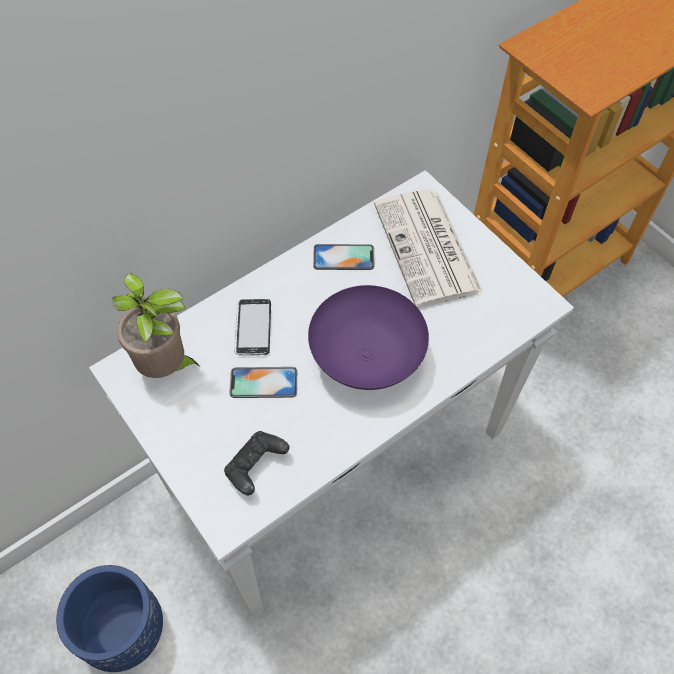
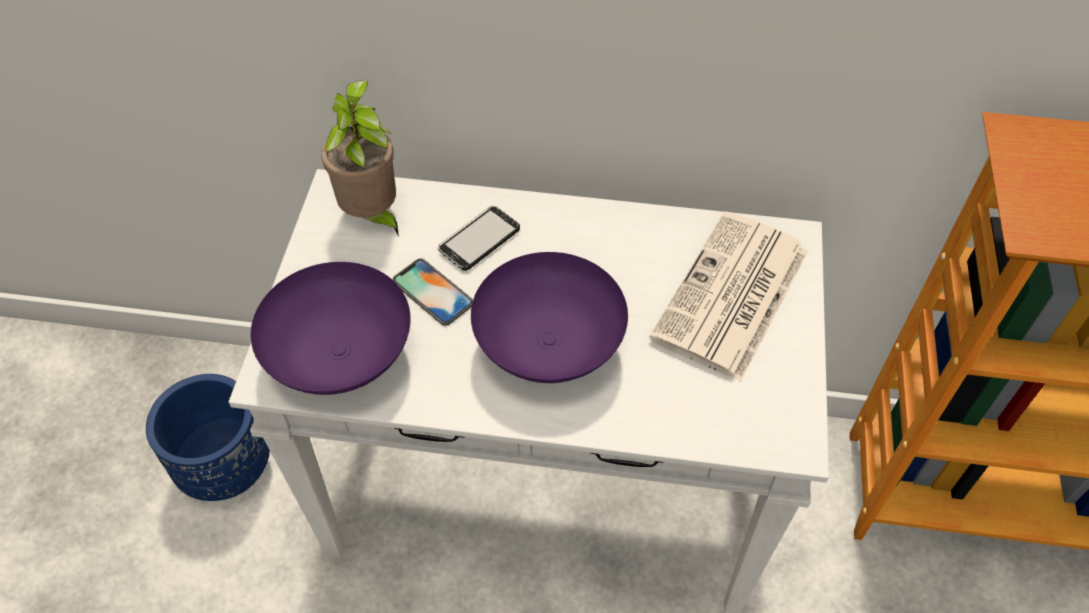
camera: 45 degrees right, 5 degrees down
black game controller [224,431,289,496] -> purple bowl [251,262,411,395]
phone [313,244,375,270] -> none

